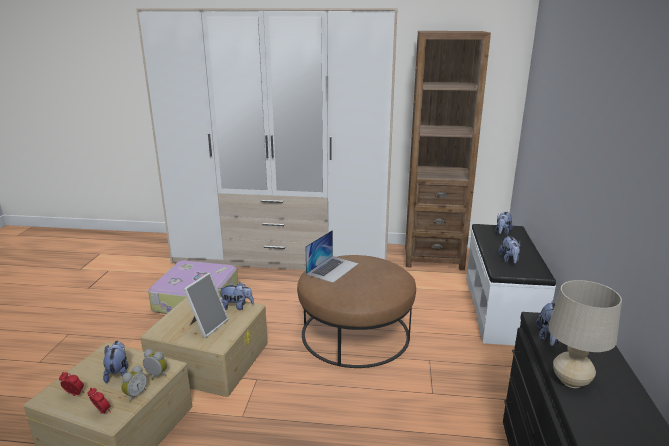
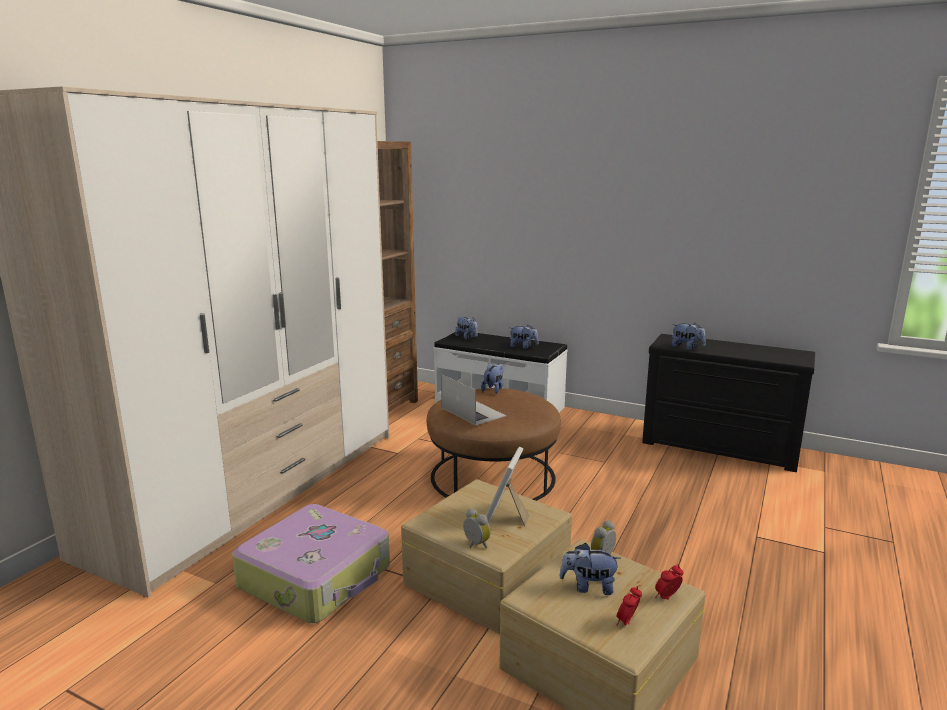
camera: 70 degrees left, 5 degrees down
alarm clock [121,365,147,402] -> alarm clock moved to [463,508,491,548]
picture frame [184,273,229,338] -> picture frame turned 120 degrees counterclockwise [486,447,529,526]
plush toy [220,282,254,310] -> plush toy moved to [481,363,504,394]
beige table lamp [549,280,622,388] -> none

